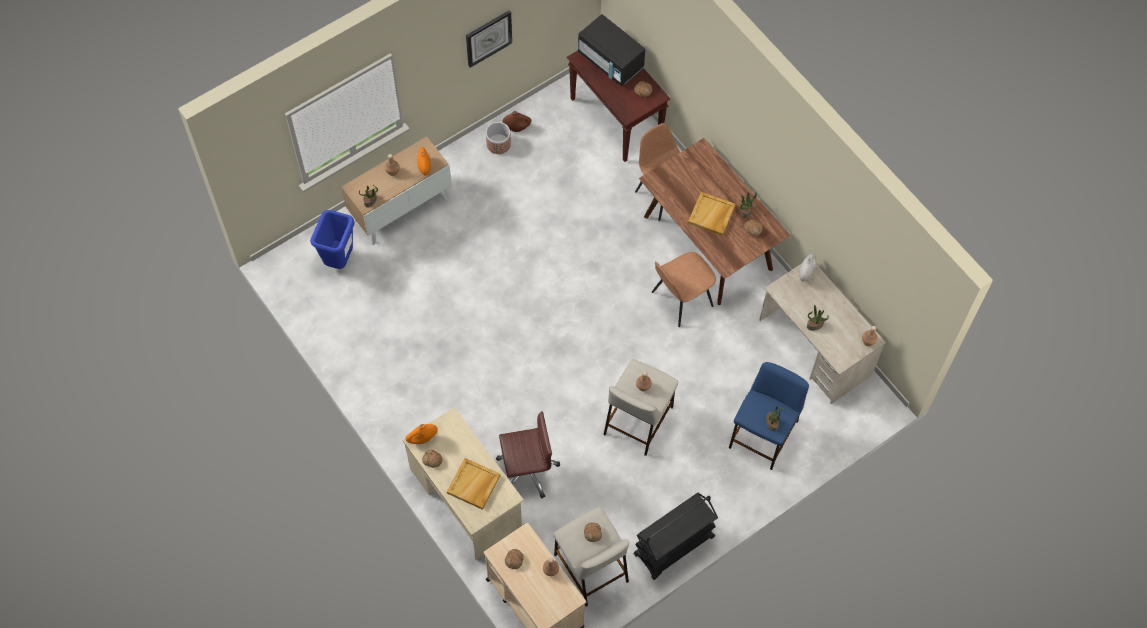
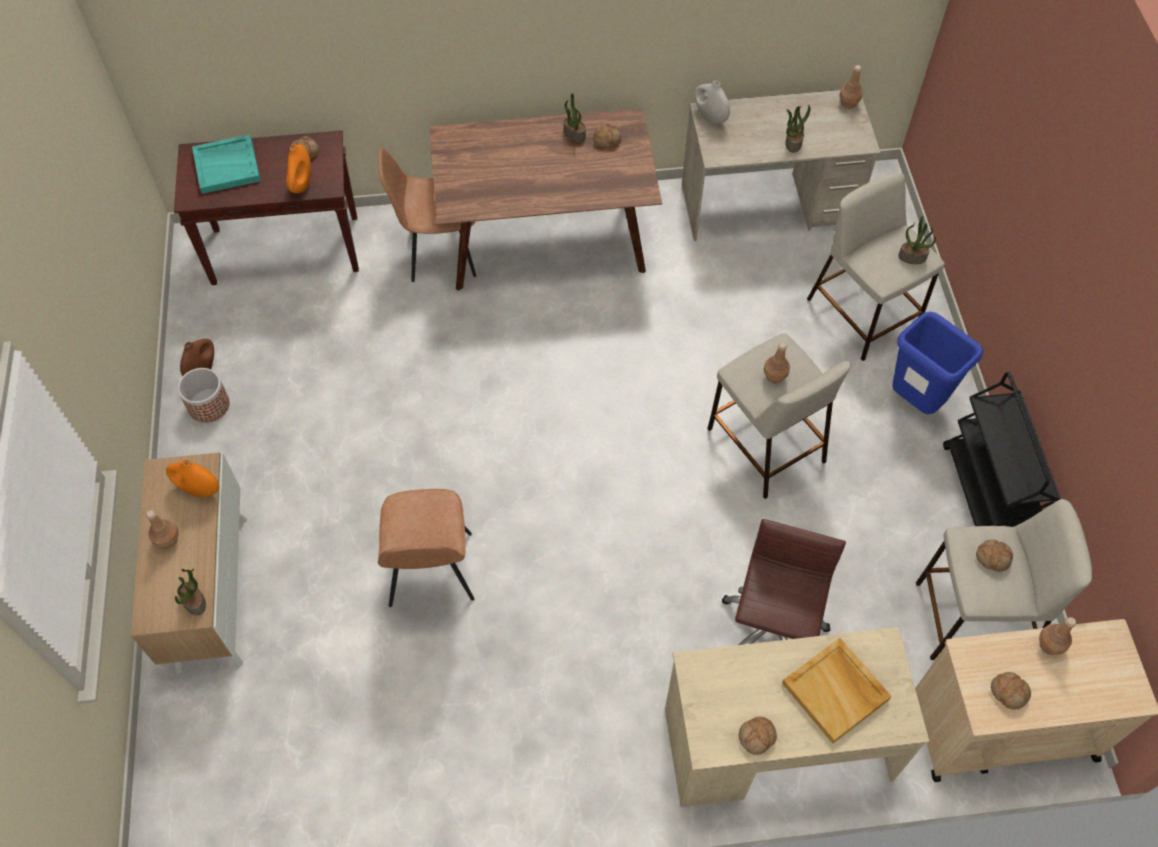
camera: 60 degrees left, 5 degrees down
blue trash can [310,210,355,269] -> blue trash can moved to [892,312,983,414]
orange vase [405,424,438,444] -> orange vase moved to [286,144,311,193]
wall clock [466,10,512,68] -> none
black microwave [578,14,645,86] -> turquoise tray [192,134,261,194]
brown chair [652,252,716,327] -> brown chair moved to [378,489,475,607]
beige tray [688,192,735,236] -> none
blue stool [729,362,809,470] -> beige stool [807,172,945,361]

